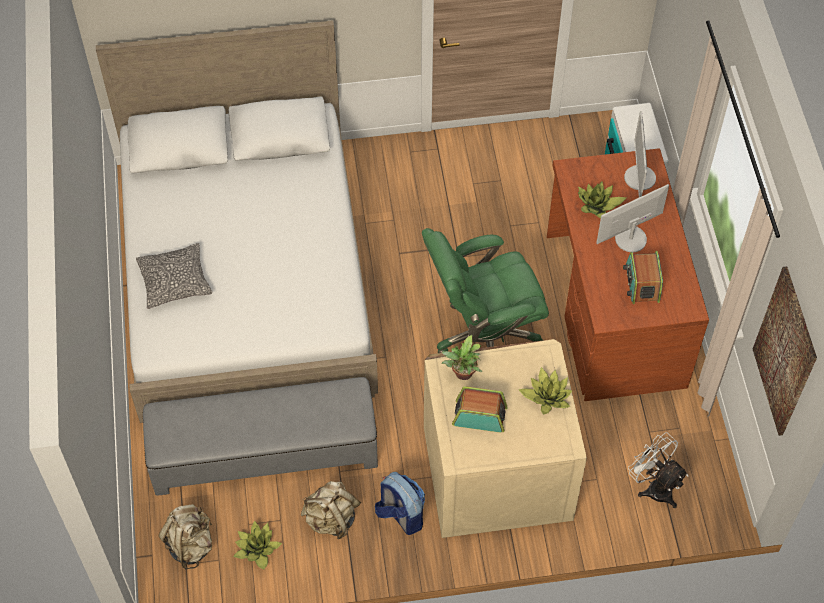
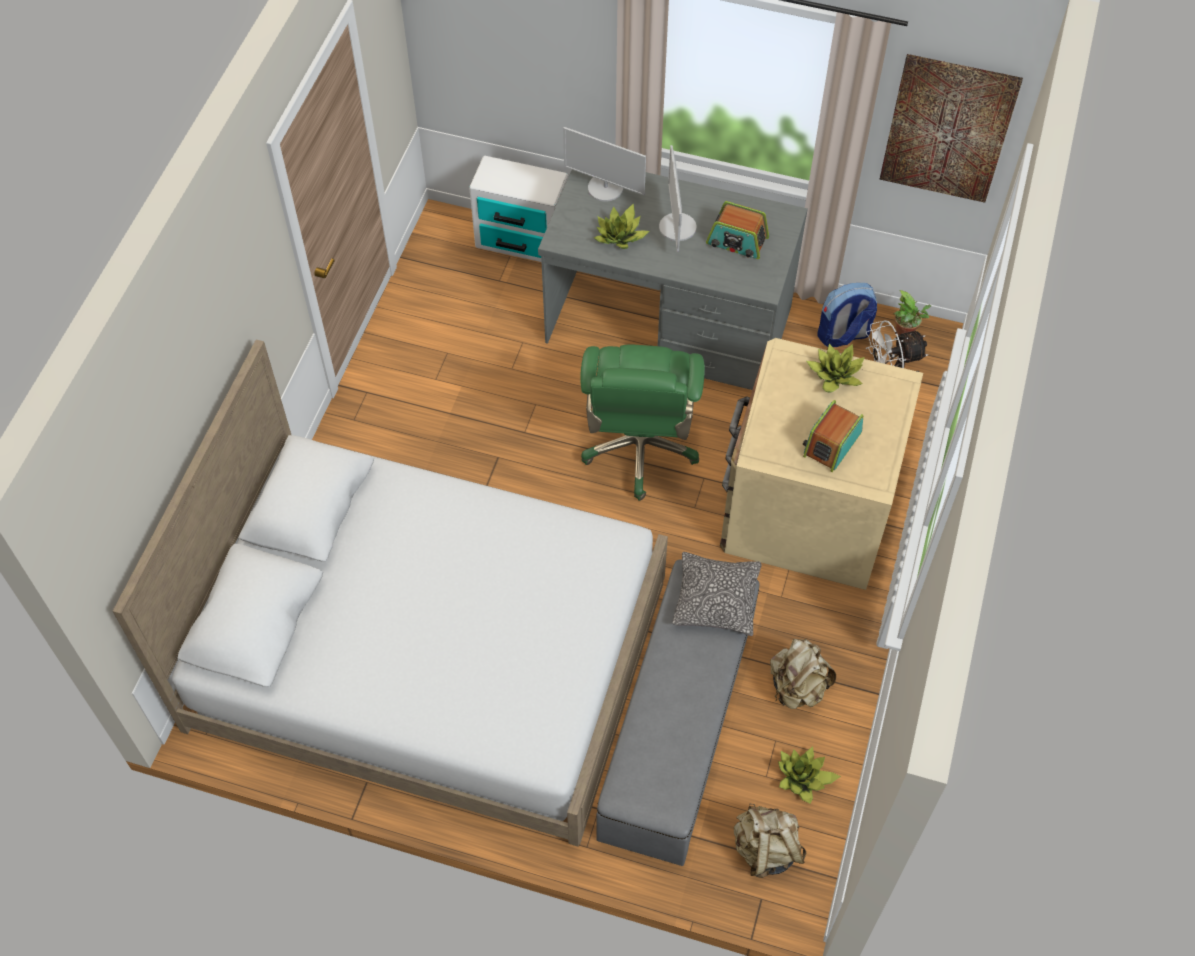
camera: 65 degrees left, 0 degrees up
pillow [136,243,212,309] -> pillow moved to [672,552,762,636]
backpack [375,472,425,535] -> backpack moved to [817,283,877,347]
potted plant [441,335,482,380] -> potted plant moved to [893,290,931,335]
brown desk [547,148,709,401] -> grey desk [538,170,808,390]

